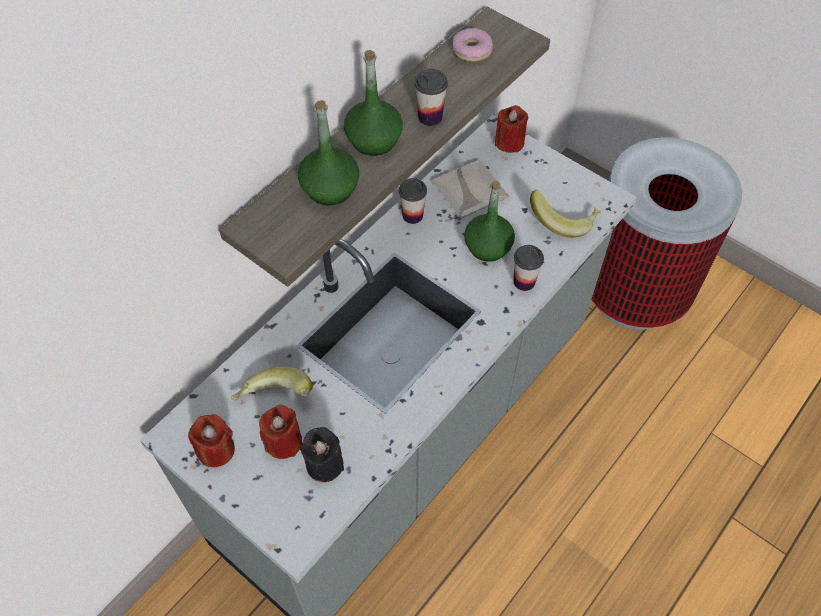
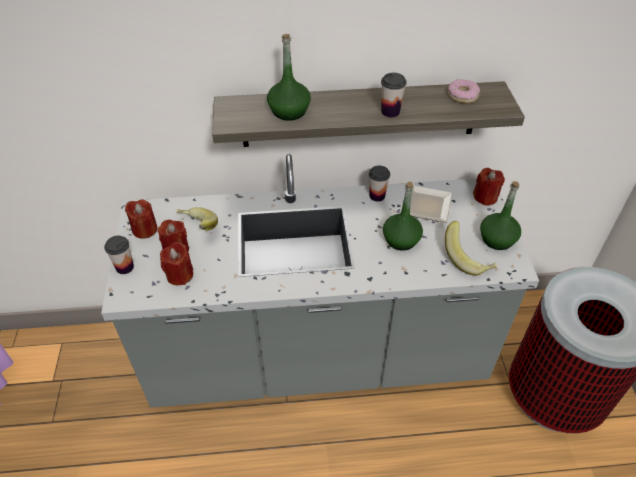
camera: 45 degrees right, 10 degrees down
black candle [300,427,344,482] -> red candle [160,242,193,285]
green bottle [344,50,403,156] -> green bottle moved to [480,181,521,250]
cup [514,245,544,291] -> cup moved to [104,236,134,274]

